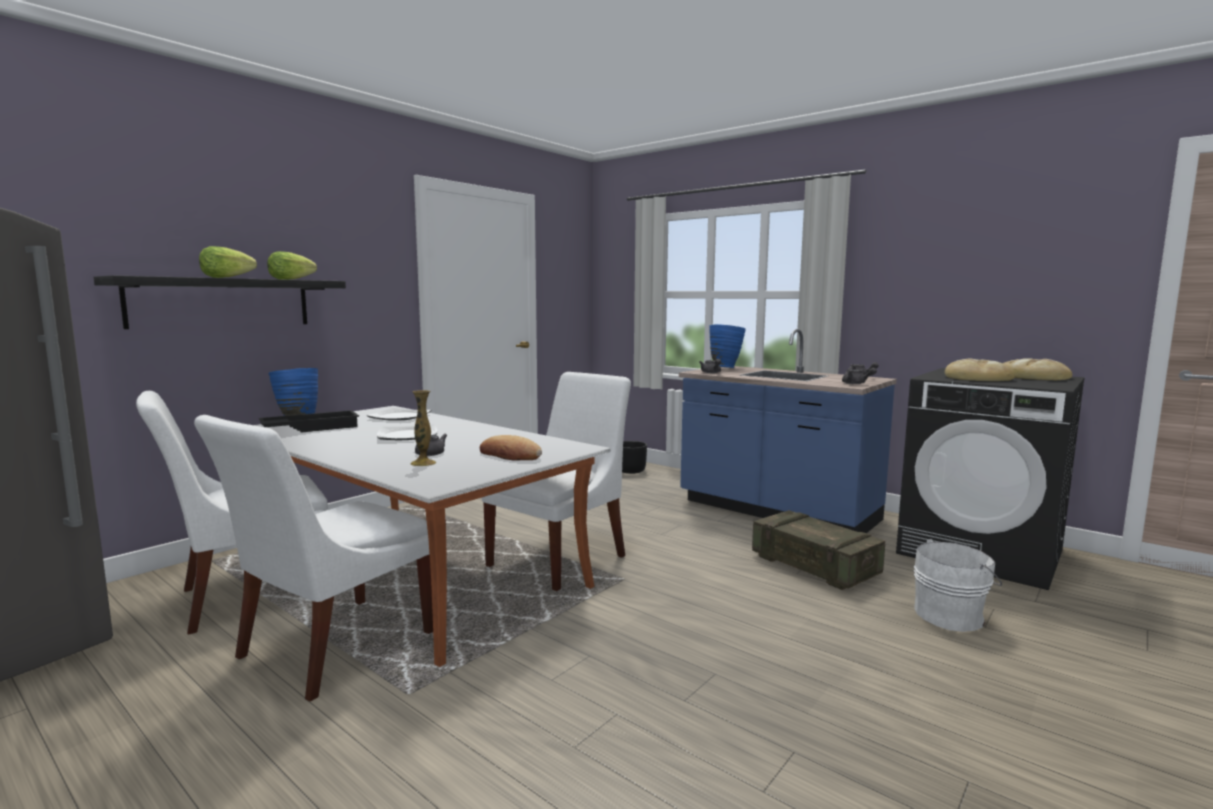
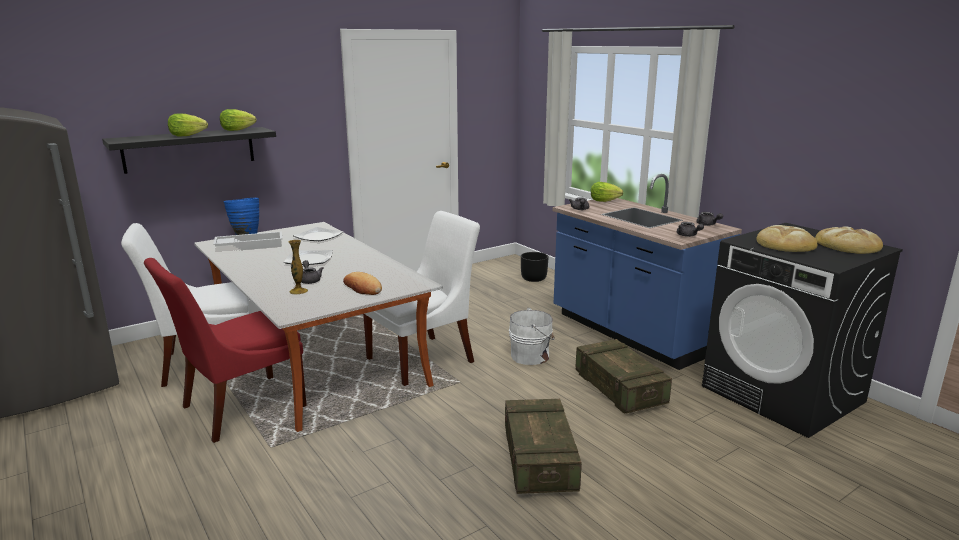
camera: 15 degrees right, 10 degrees up
white chair [194,415,433,702] -> red chair [144,258,307,443]
black tray [259,410,359,433] -> white tray [213,231,282,250]
blue vase [709,324,745,368] -> lettuce [591,182,623,202]
white bucket [913,539,1002,632] -> white bucket moved to [509,308,554,365]
none -> crate [505,399,582,494]

